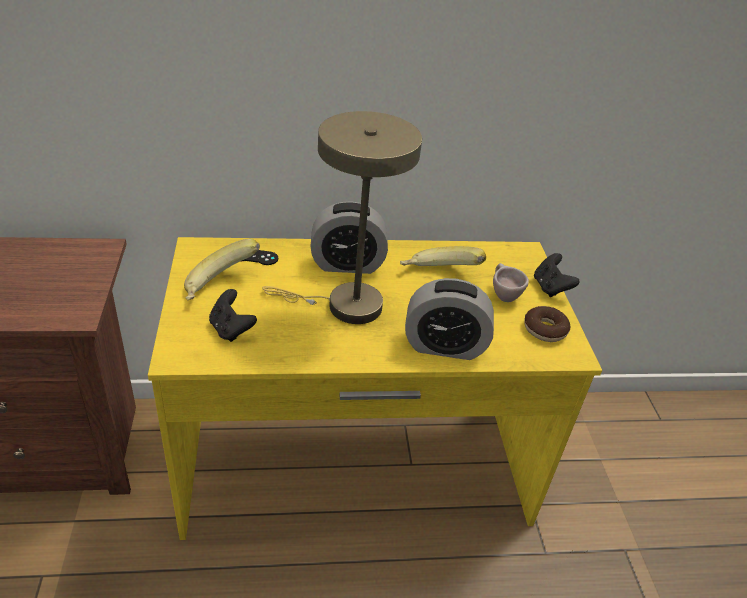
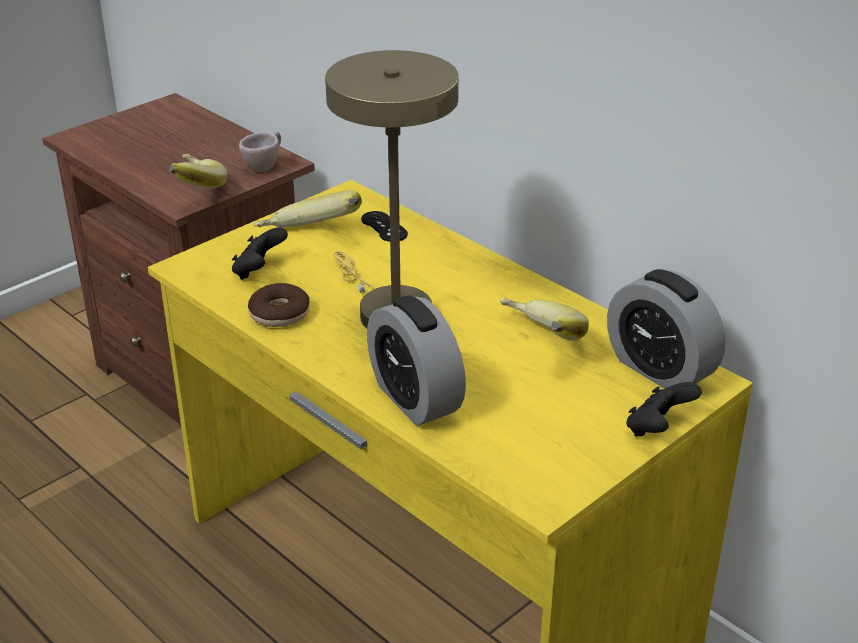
camera: 55 degrees right, 5 degrees down
alarm clock [311,201,388,274] -> alarm clock moved to [607,269,726,389]
beige cup [493,263,529,302] -> beige cup moved to [239,131,281,172]
donut [524,306,571,342] -> donut moved to [248,283,310,327]
none -> banana [169,154,228,189]

